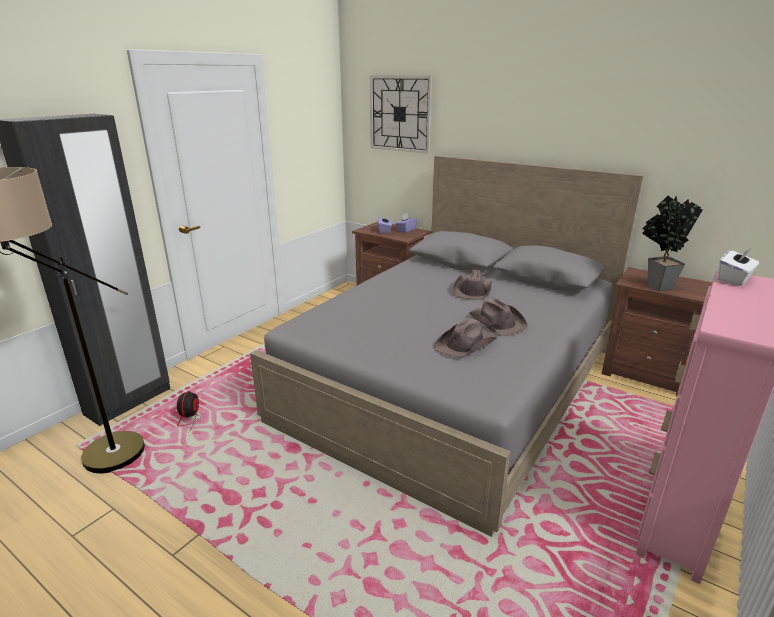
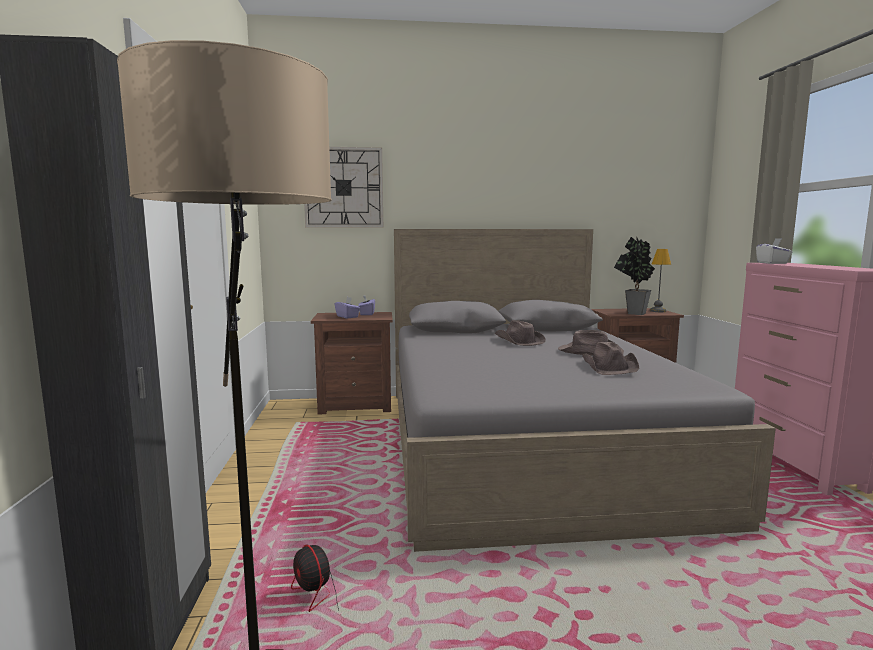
camera: 40 degrees left, 15 degrees down
none -> table lamp [650,249,671,312]

